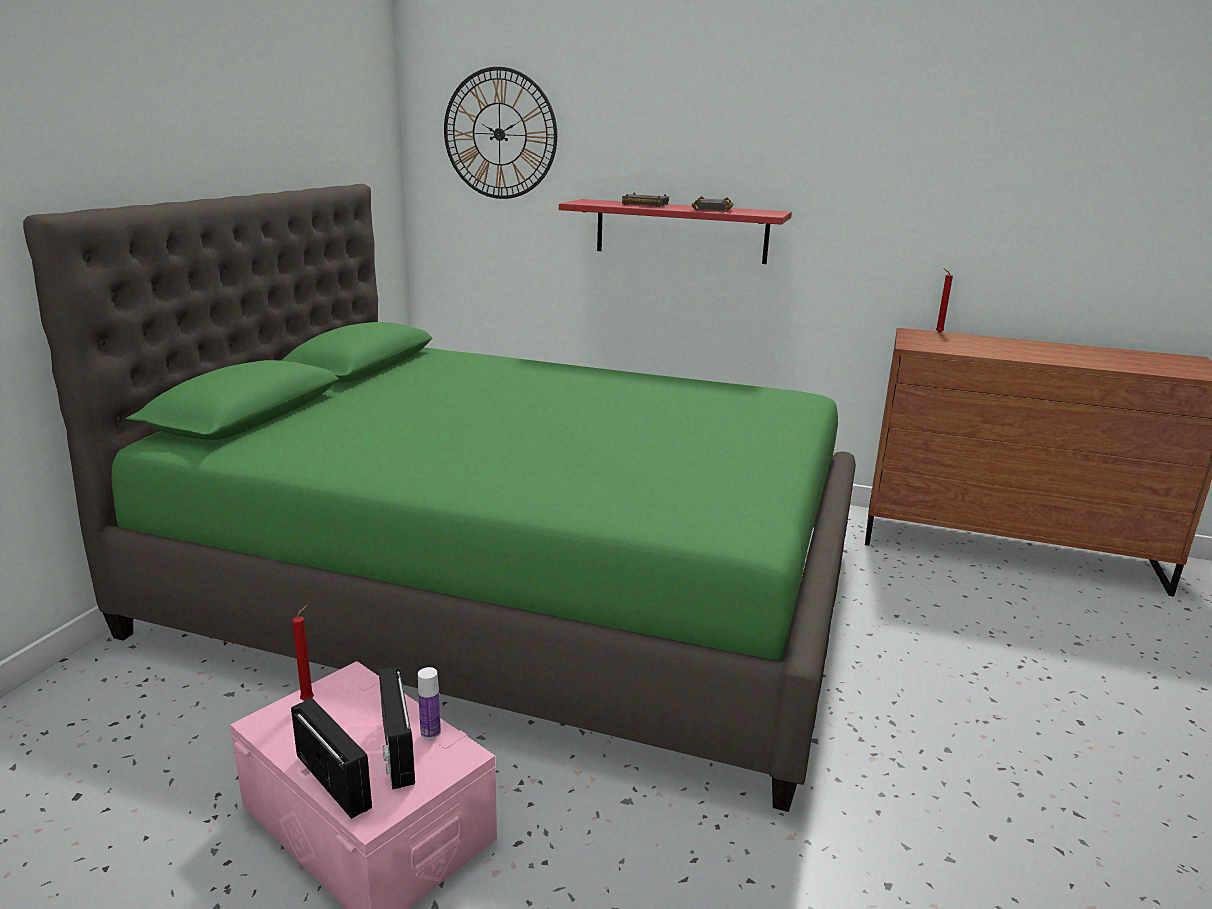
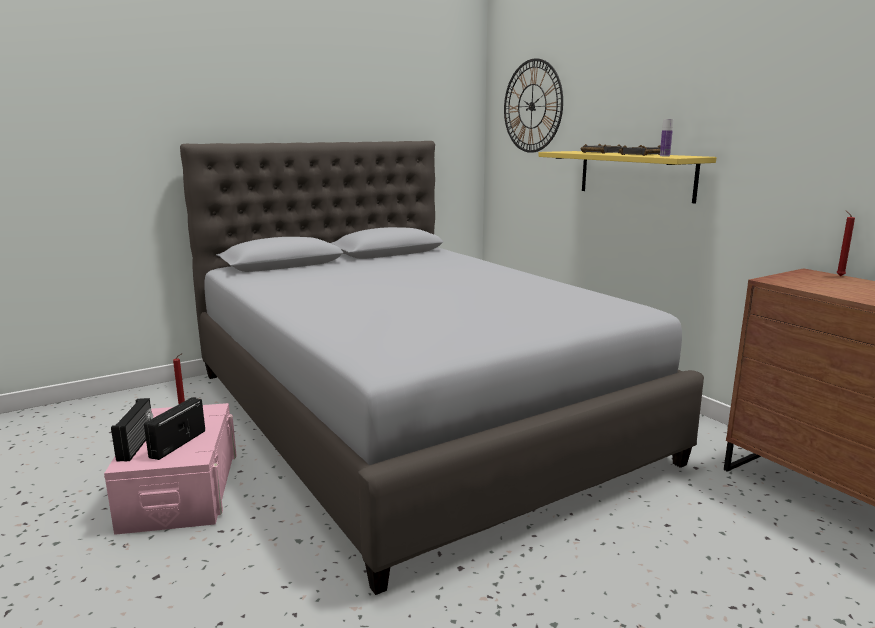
camera: 40 degrees right, 5 degrees down
green bed [23,184,856,812] -> grey bed [180,141,704,595]
bottle [418,667,441,739] -> bottle moved to [660,119,673,156]
red shelf [559,199,792,264] -> yellow shelf [538,151,717,204]

